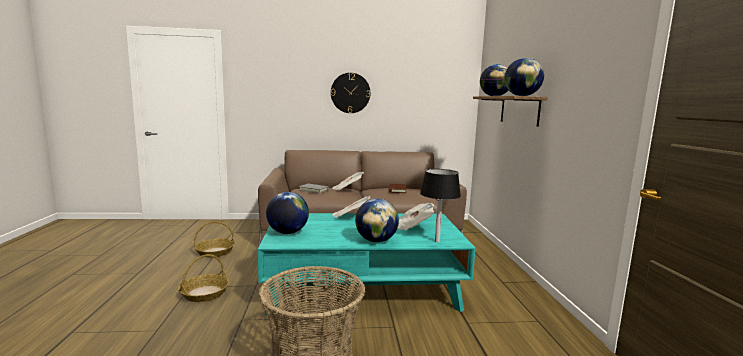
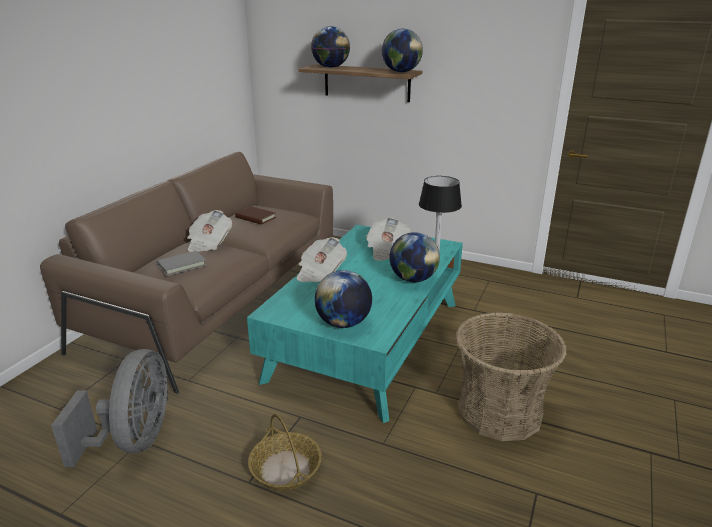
camera: 60 degrees left, 15 degrees up
basket [194,221,234,257] -> grey fan [51,349,168,467]
wall clock [331,73,370,113] -> none

